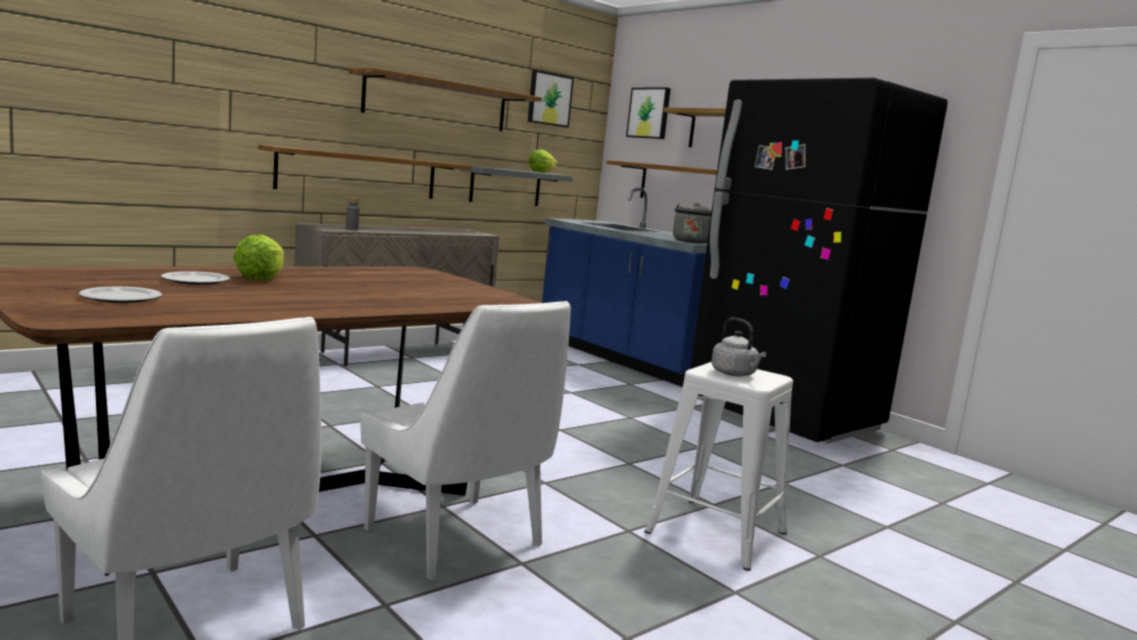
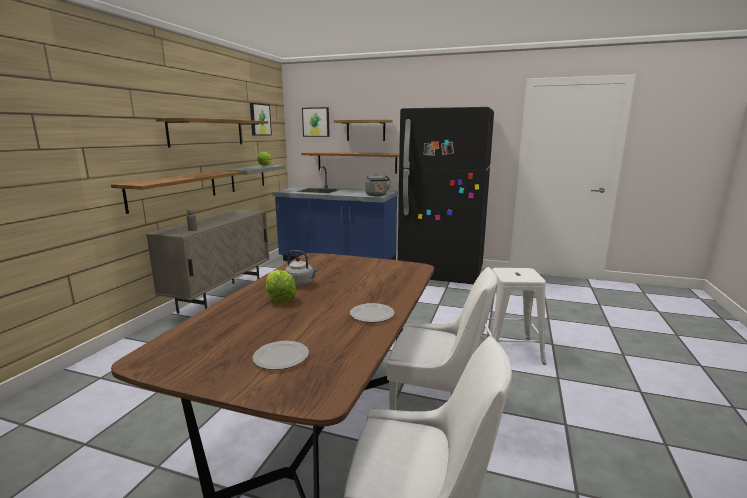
camera: 30 degrees left, 5 degrees up
plate [161,271,230,285] -> plate moved to [350,303,395,323]
grey kettle [711,317,766,377] -> grey kettle moved to [284,250,319,286]

